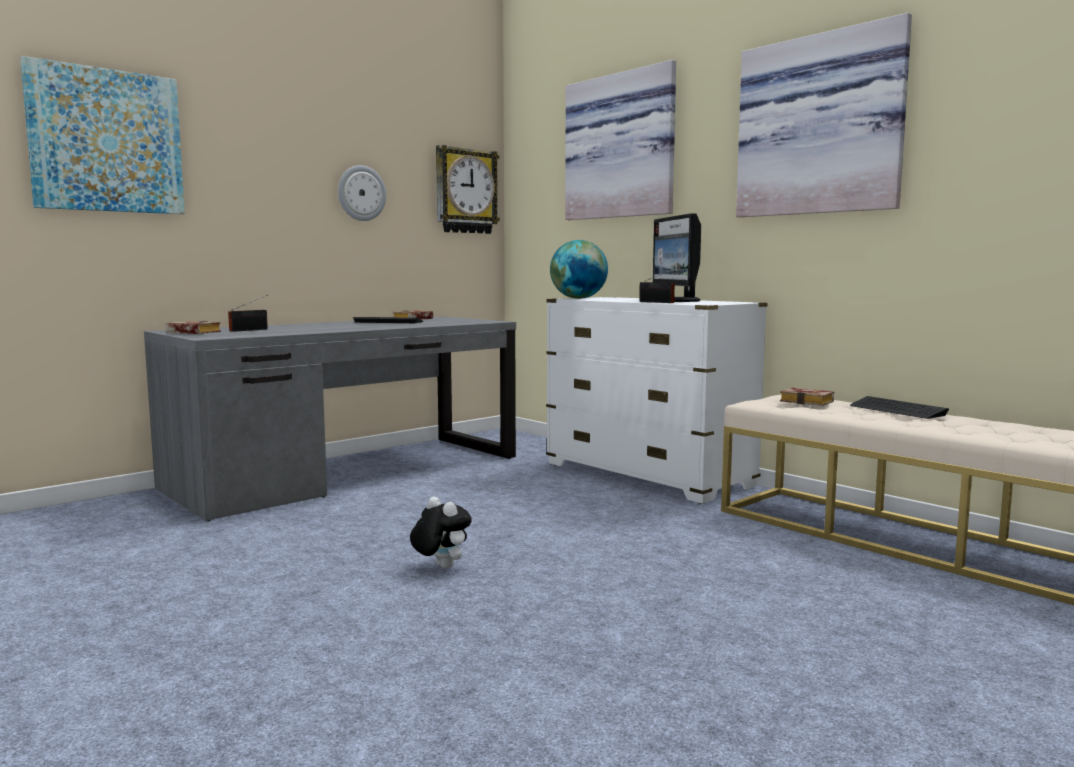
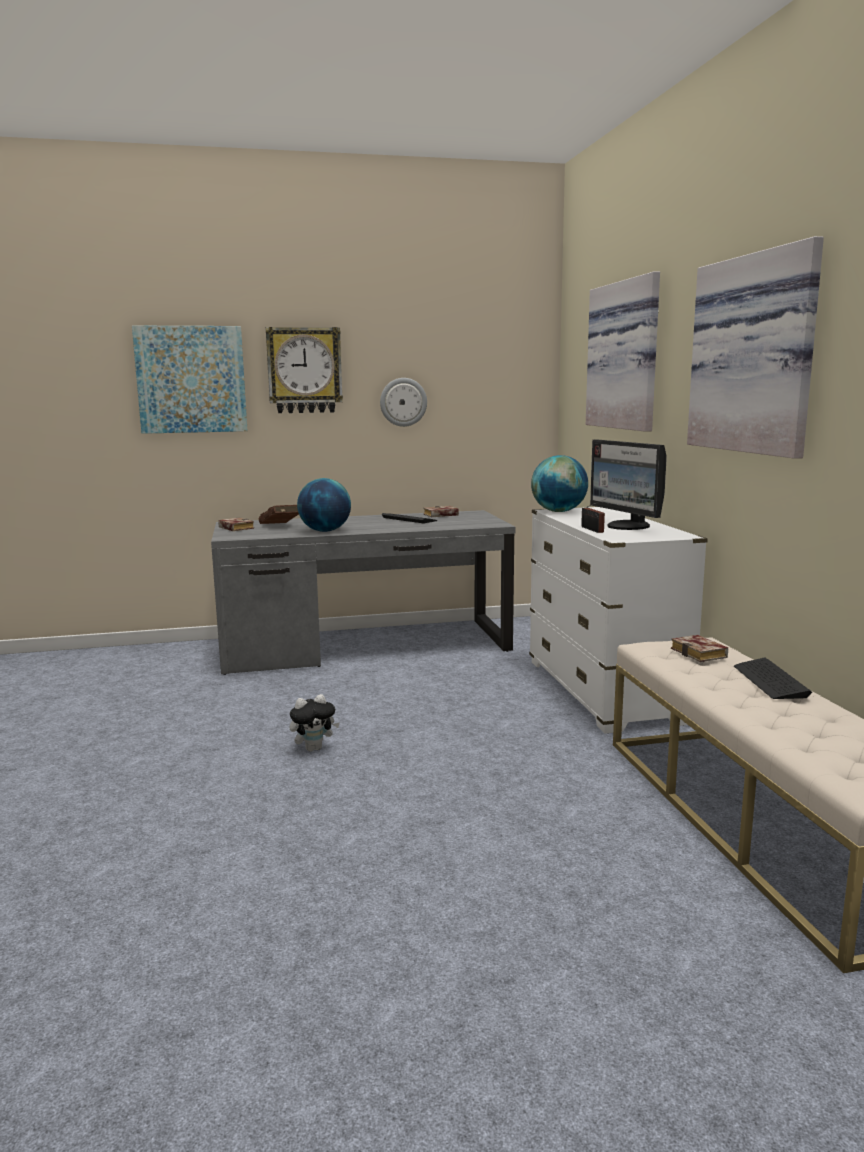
camera: 30 degrees right, 5 degrees up
radio [228,295,268,332] -> brown book [259,505,299,524]
plush toy [410,497,472,569] -> plush toy turned 75 degrees clockwise [290,694,340,752]
wall clock [436,145,500,234] -> wall clock moved to [266,327,343,413]
monitor [653,213,701,302] -> monitor turned 45 degrees counterclockwise [590,439,667,530]
none -> globe [297,478,351,532]

